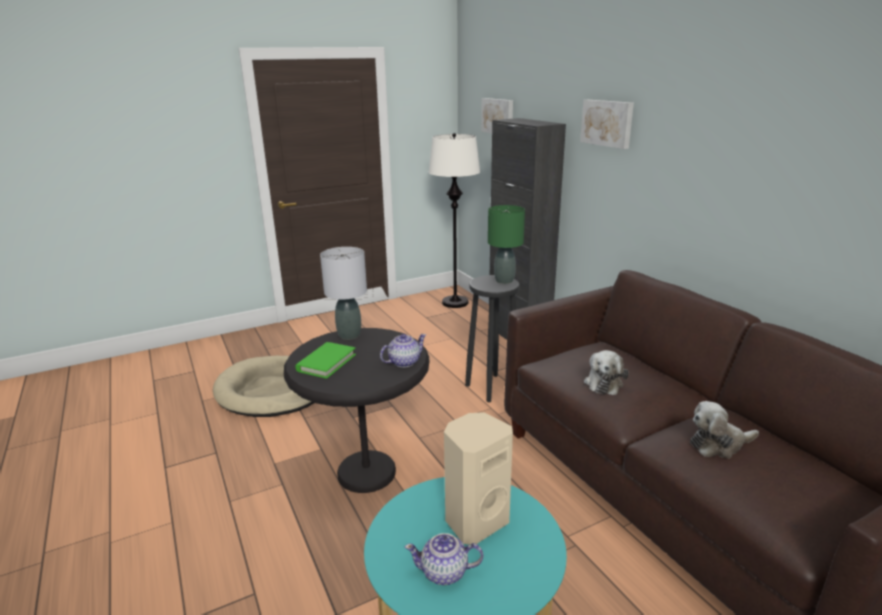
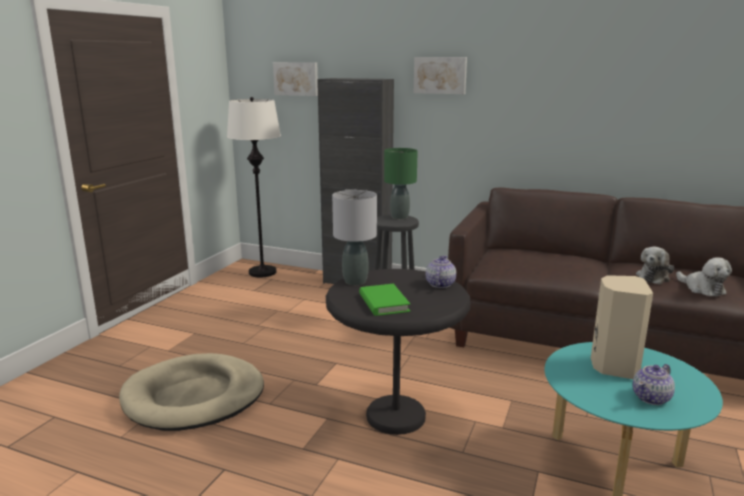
camera: 40 degrees left, 5 degrees down
plush toy [584,350,628,395] -> plush toy moved to [676,258,732,297]

